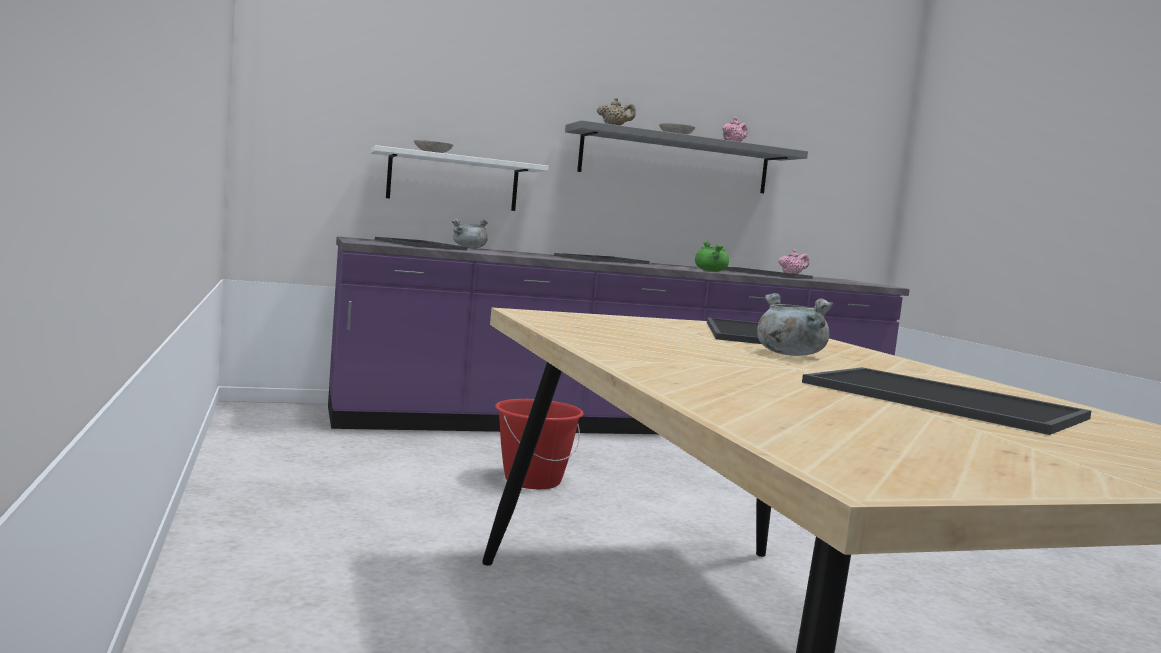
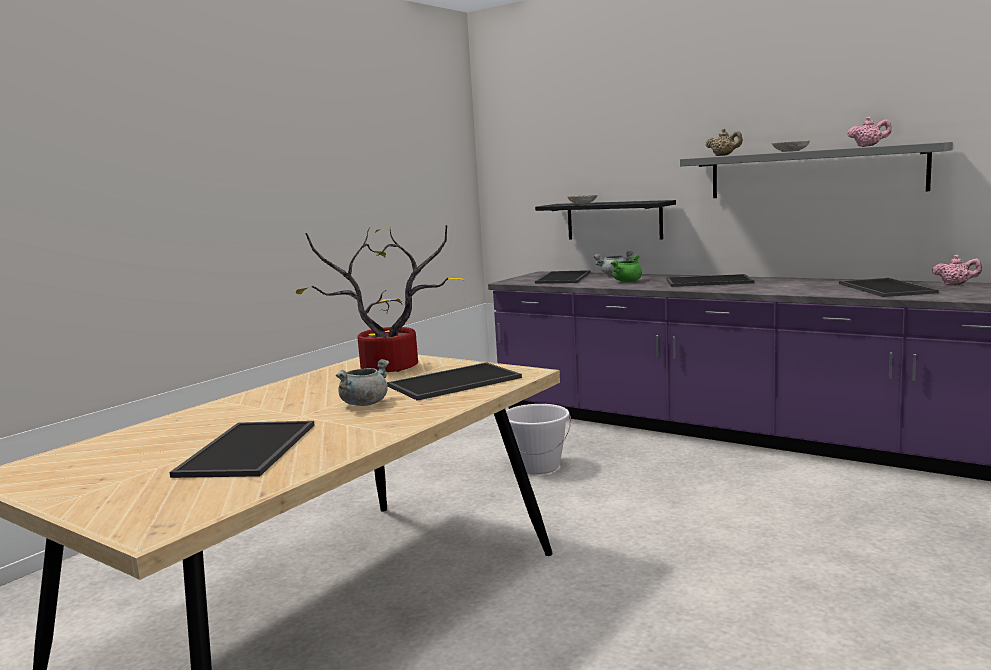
camera: 55 degrees right, 5 degrees up
white shelf [371,145,548,211] -> black shelf [535,200,676,240]
red bucket [495,399,584,489] -> white bucket [506,404,571,474]
green cooking pot [695,241,729,272] -> green cooking pot moved to [611,255,642,282]
none -> potted plant [296,225,467,372]

